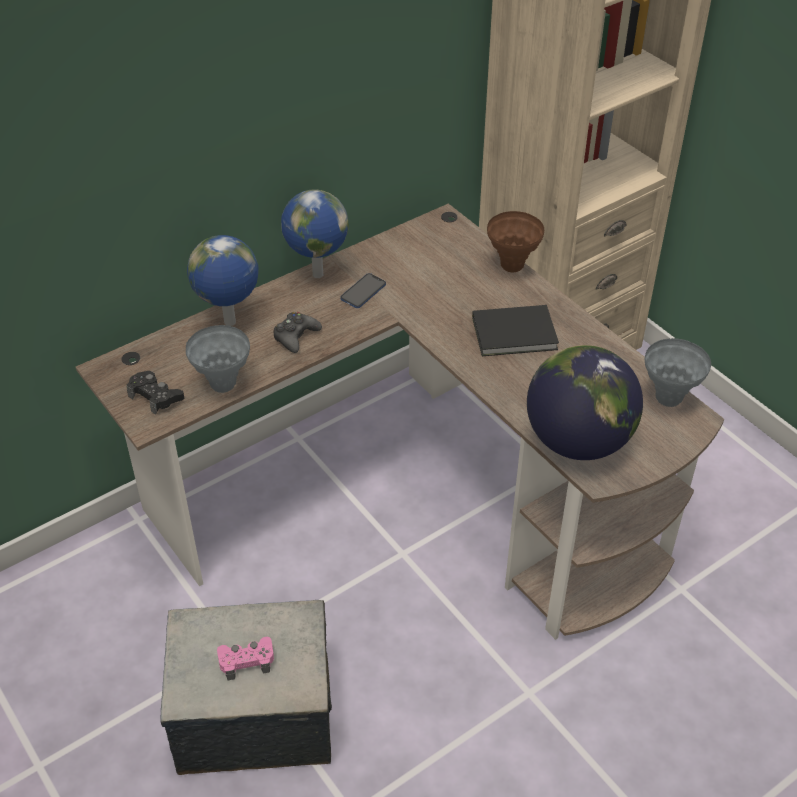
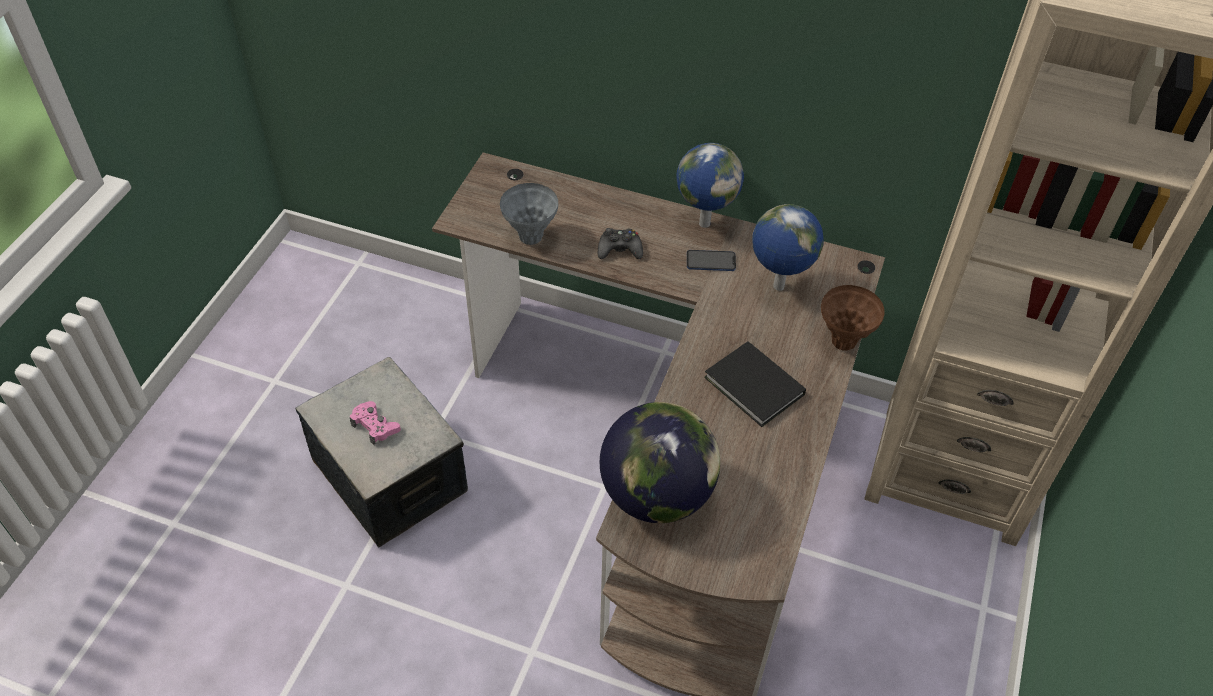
camera: 55 degrees right, 5 degrees up
black game controller [126,371,184,415] -> none
globe [187,235,259,326] -> globe moved to [752,204,824,291]
grey vase [645,338,711,407] -> none

